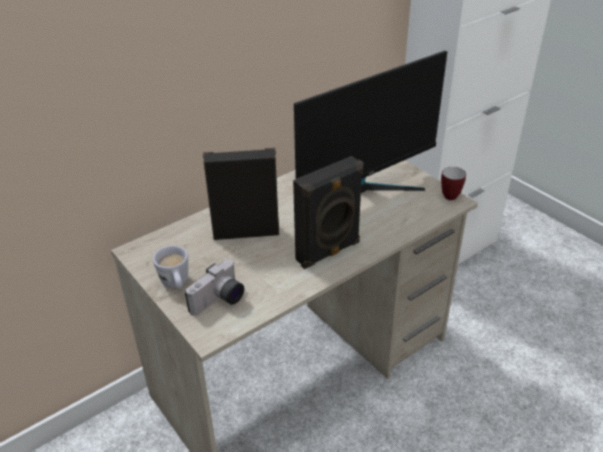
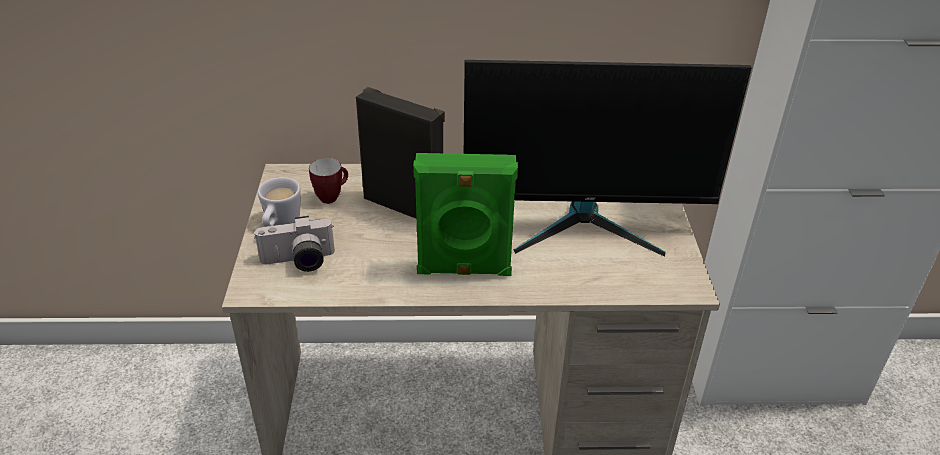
camera: 35 degrees right, 0 degrees up
black speaker [293,156,364,269] -> green speaker [413,153,518,276]
mug [441,167,466,200] -> mug moved to [309,158,348,204]

